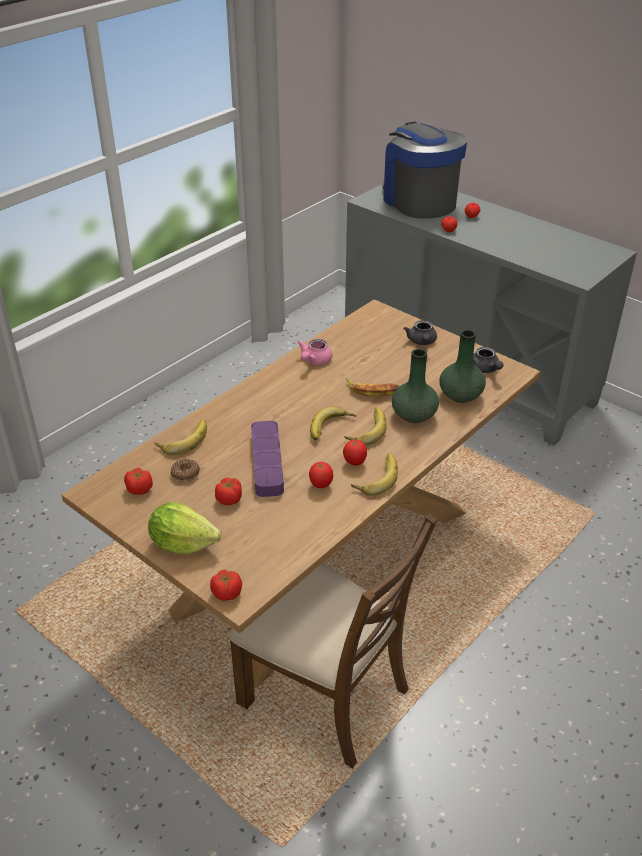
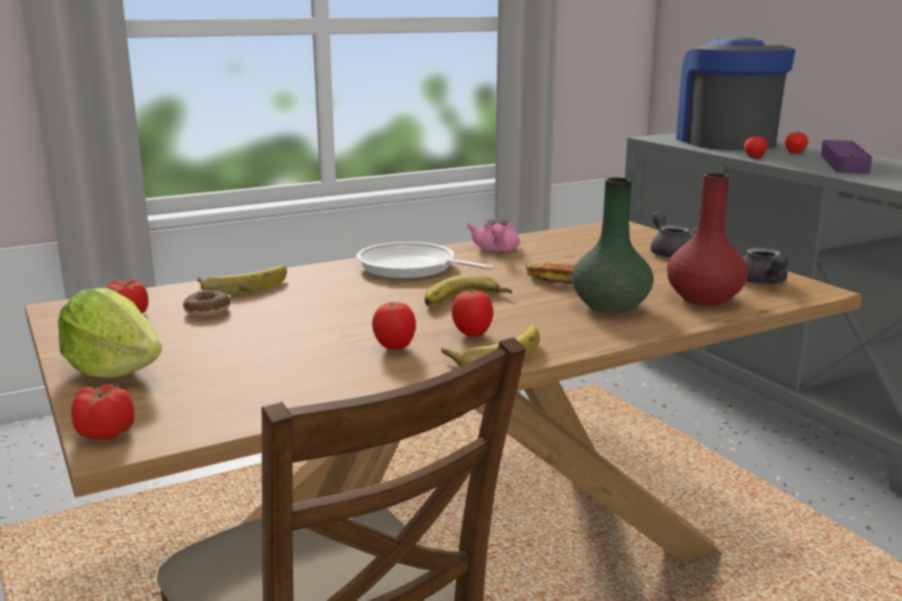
camera: 20 degrees right, 20 degrees down
tomato [215,477,242,505] -> none
purple tray [251,421,284,497] -> purple tray moved to [821,140,872,174]
pink teapot [297,339,332,365] -> pink teapot turned 45 degrees counterclockwise [467,219,519,251]
banana [344,407,387,446] -> none
grey teapot [403,320,437,345] -> grey teapot turned 150 degrees clockwise [650,211,697,258]
green vase [439,330,486,403] -> red vase [667,173,748,306]
none -> frying pan [356,242,493,279]

